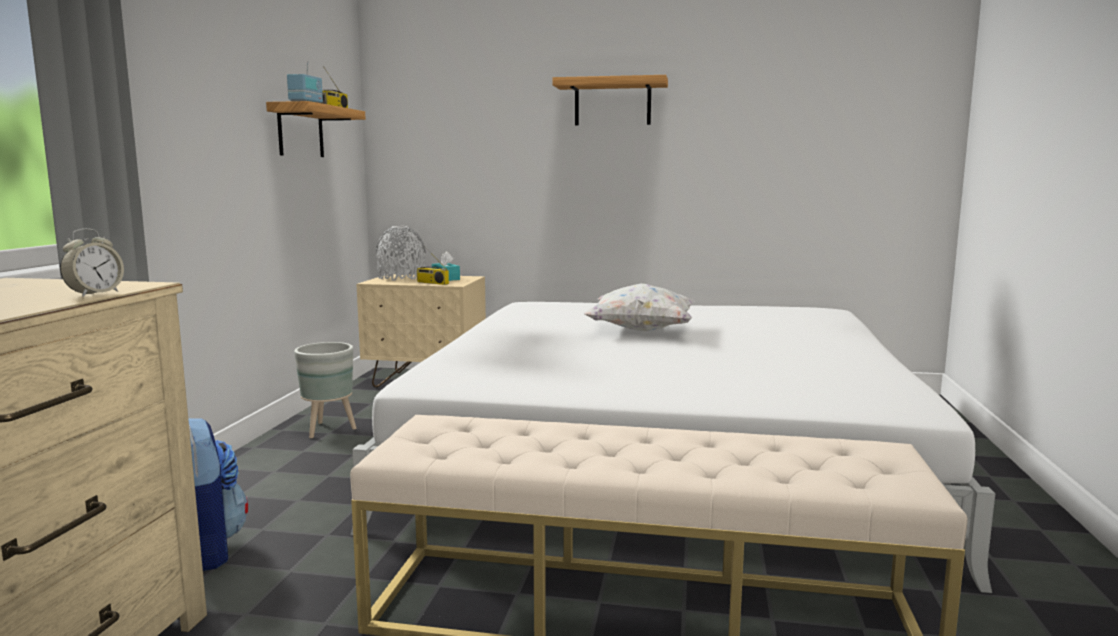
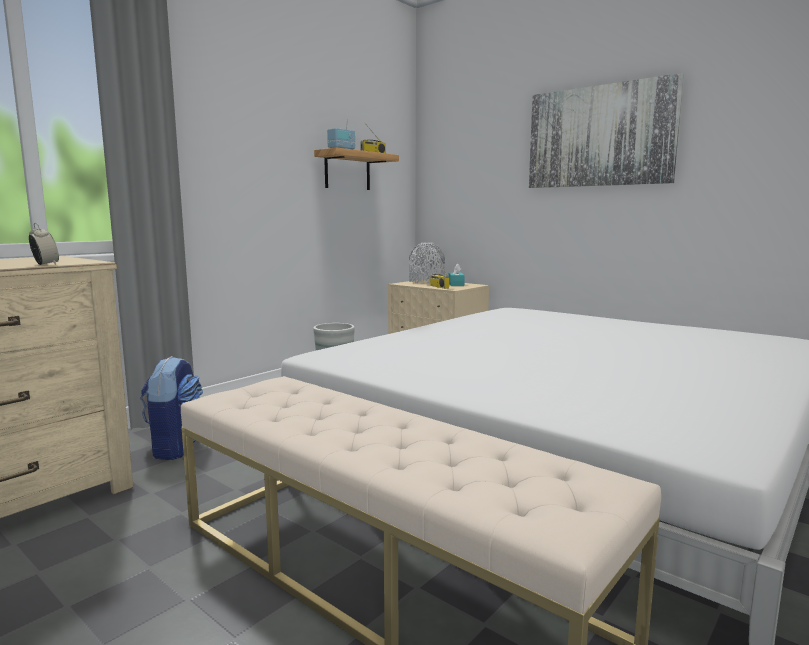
camera: 30 degrees right, 0 degrees up
alarm clock [60,228,124,297] -> alarm clock turned 105 degrees counterclockwise [29,223,59,265]
shelf [552,75,668,125] -> picture [529,73,684,188]
white pillow [584,283,695,331] -> none

